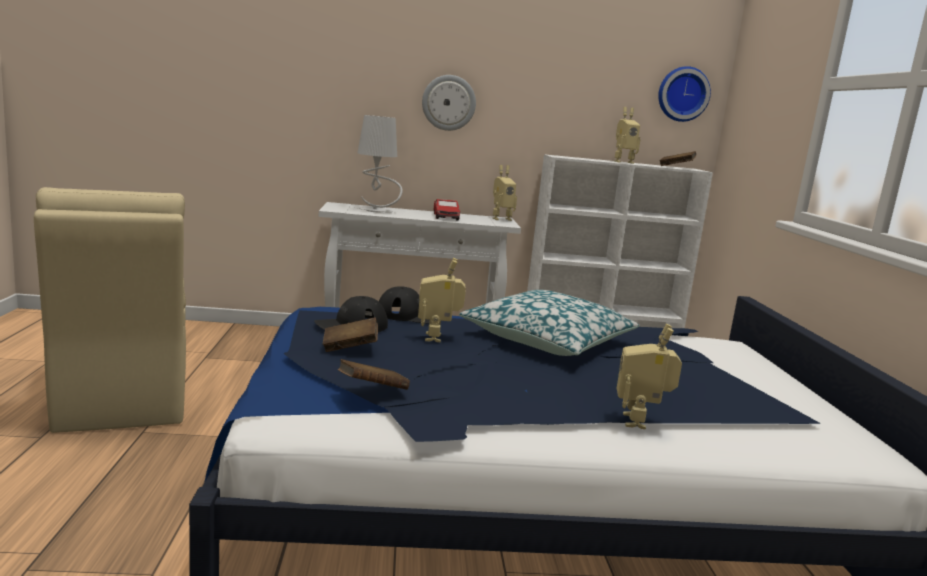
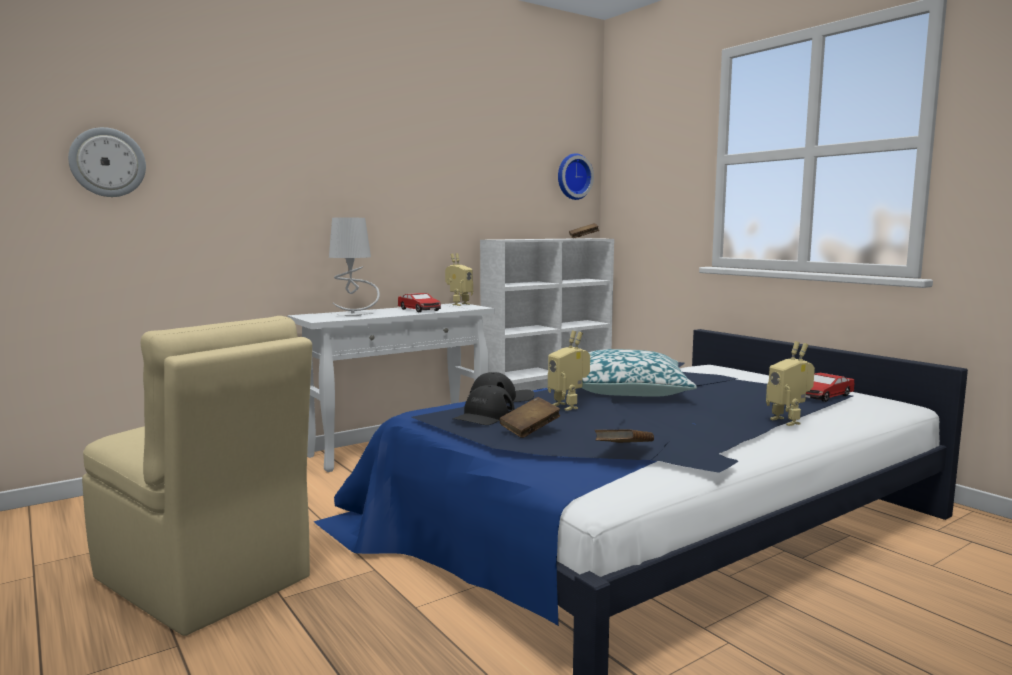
camera: 30 degrees left, 5 degrees down
wall clock [422,75,476,131] -> wall clock moved to [68,127,146,197]
toy robot [614,107,641,164] -> none
none -> toy car [806,373,854,402]

